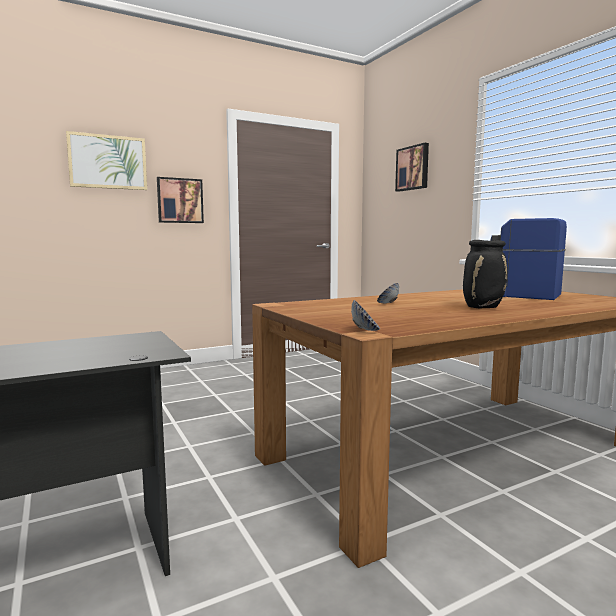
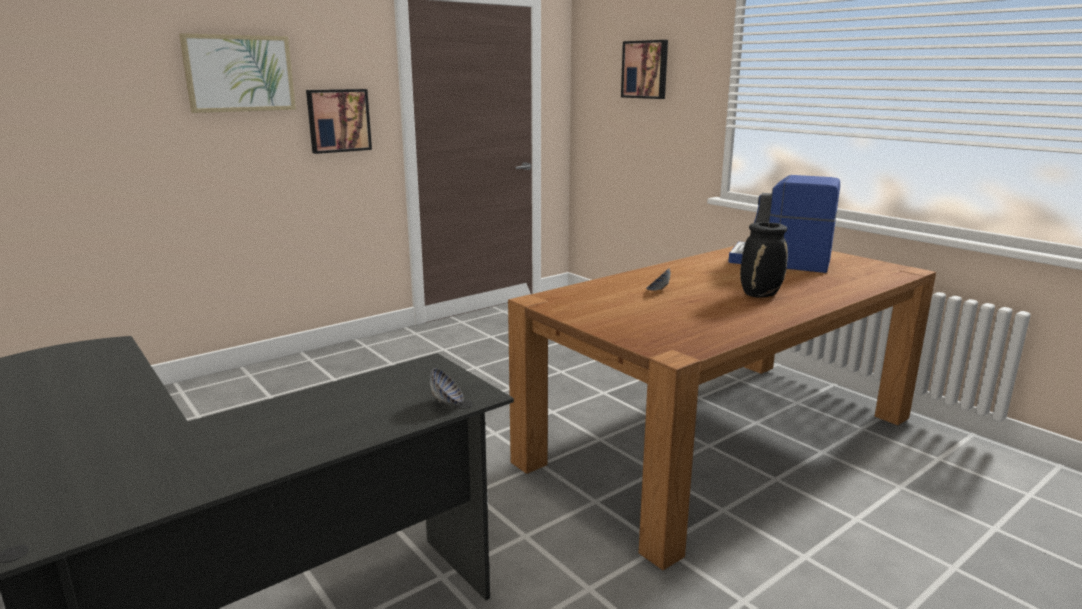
camera: 10 degrees left, 10 degrees up
bowl [351,300,380,331] -> bowl moved to [430,368,464,404]

